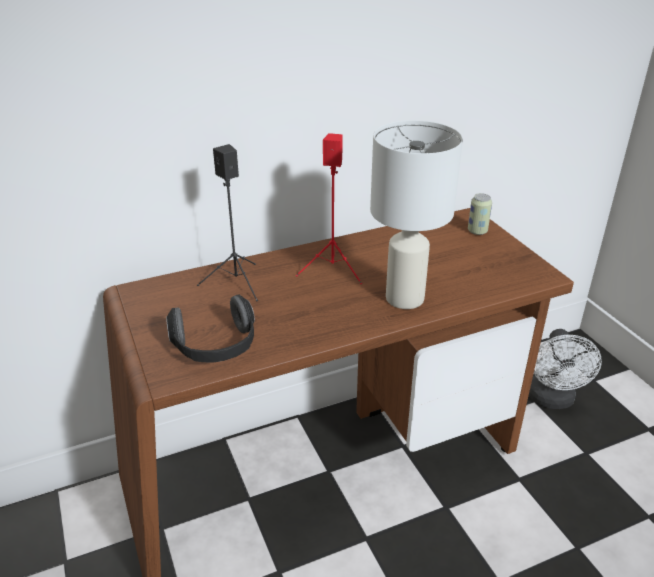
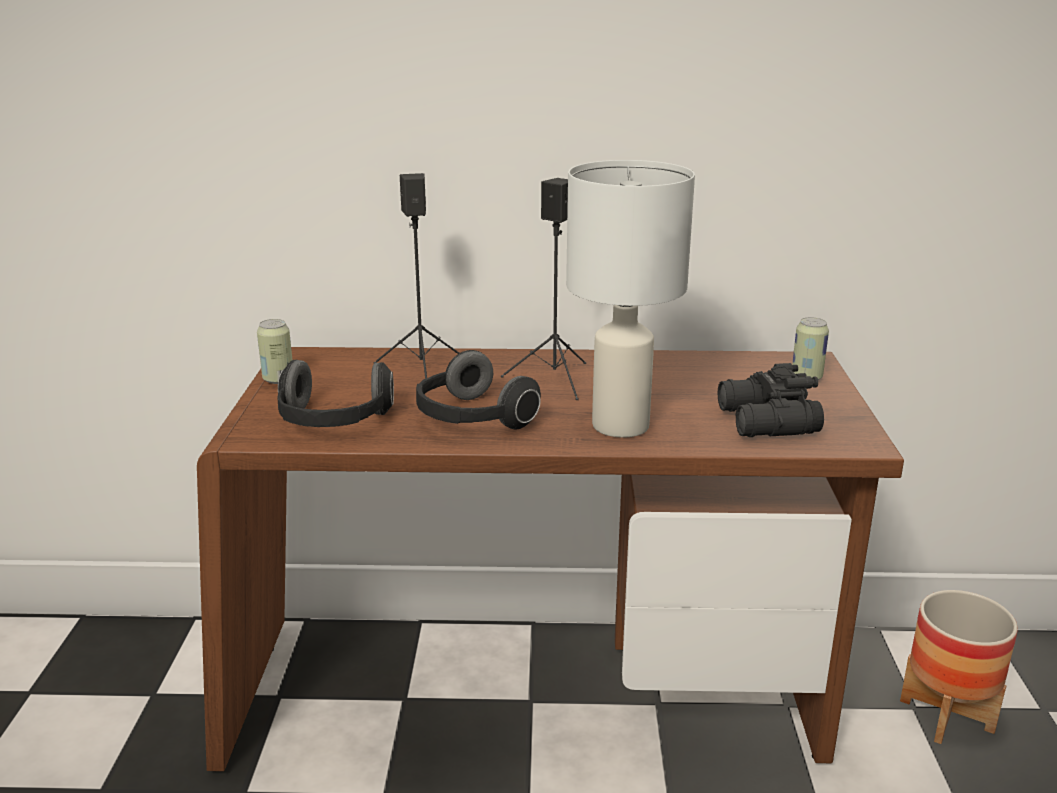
camera: 25 degrees right, 10 degrees down
red speaker [296,133,362,284] -> black speaker [501,178,586,400]
white fan [529,329,602,409] -> planter [900,590,1018,744]
none -> can [257,319,292,384]
none -> headphones [416,350,541,430]
none -> black binoculars [718,363,824,437]

